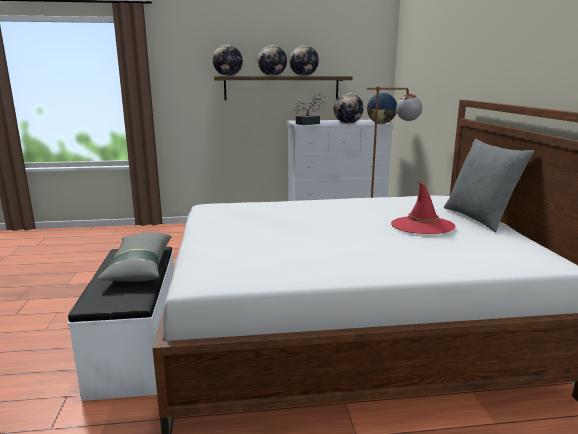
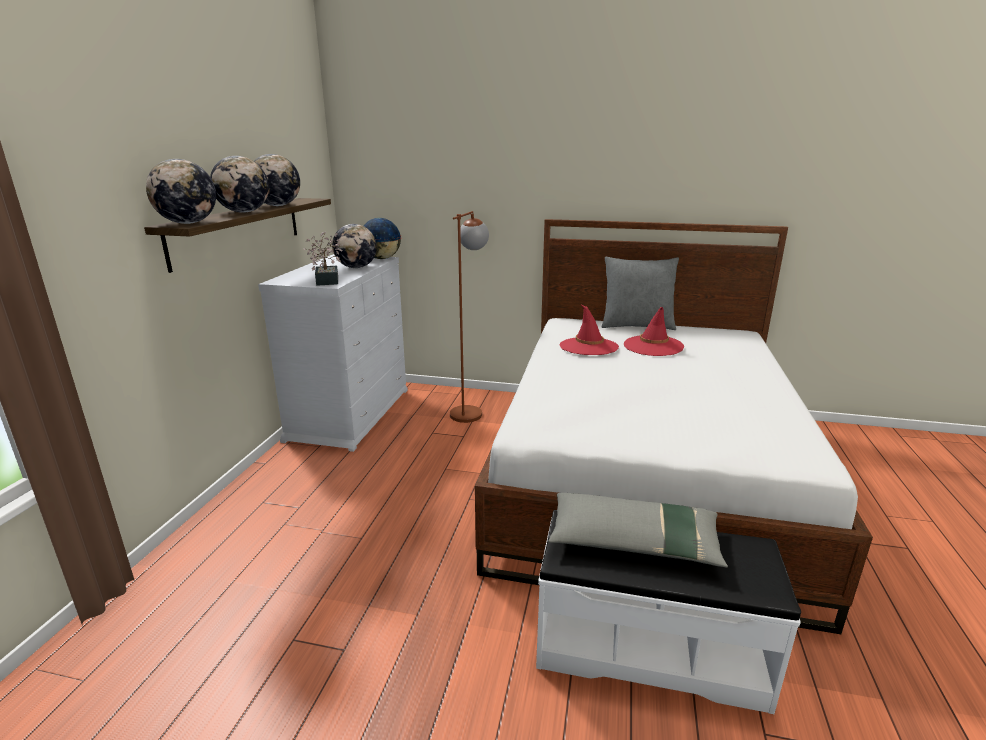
camera: 70 degrees left, 5 degrees up
none -> red hat [560,305,619,355]

